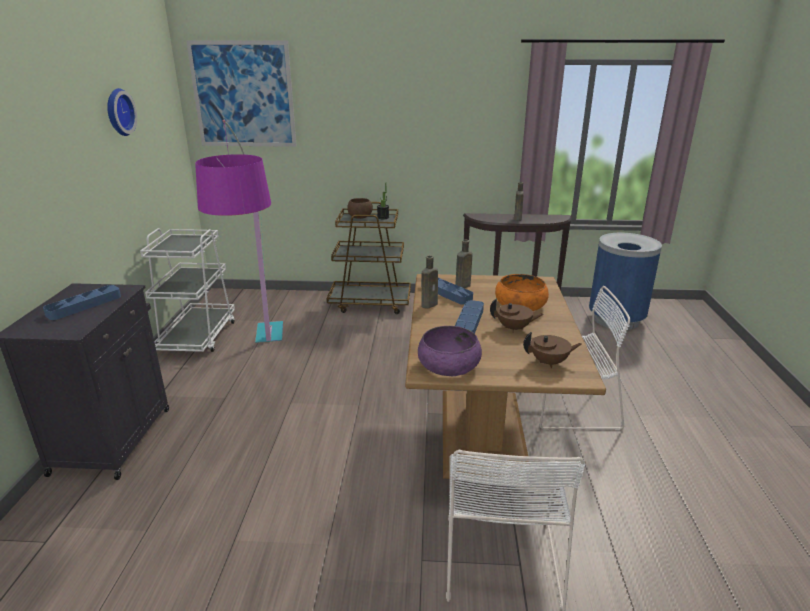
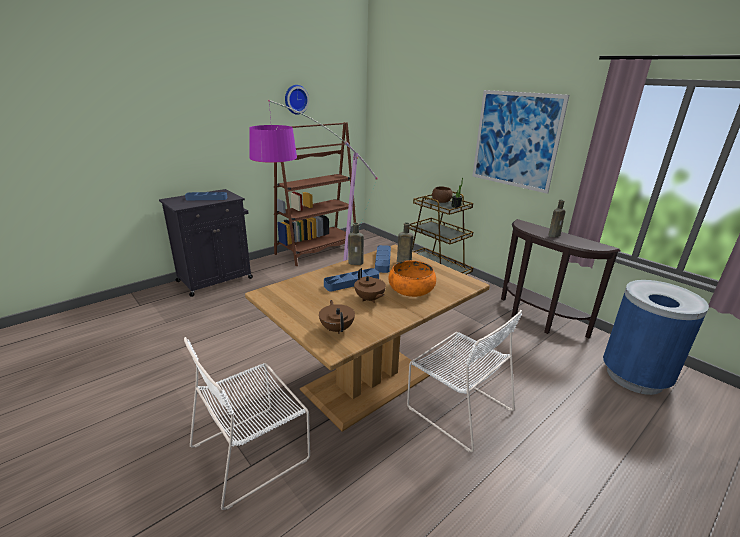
camera: 45 degrees right, 0 degrees up
white cart [140,228,235,352] -> brown bookcase [274,122,356,266]
picture [186,40,297,147] -> picture moved to [473,90,569,194]
purple bowl [418,326,482,376] -> none
brown teapot [523,332,582,368] -> brown teapot turned 150 degrees counterclockwise [319,300,355,334]

